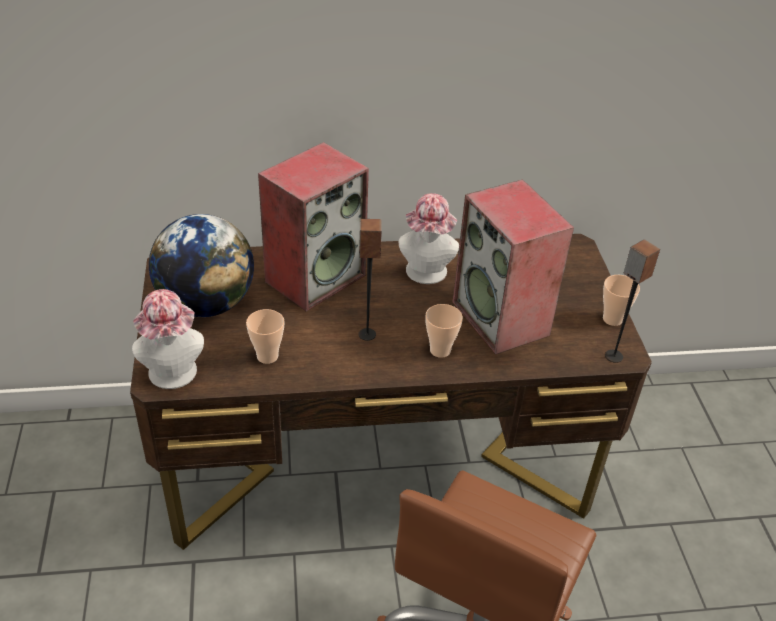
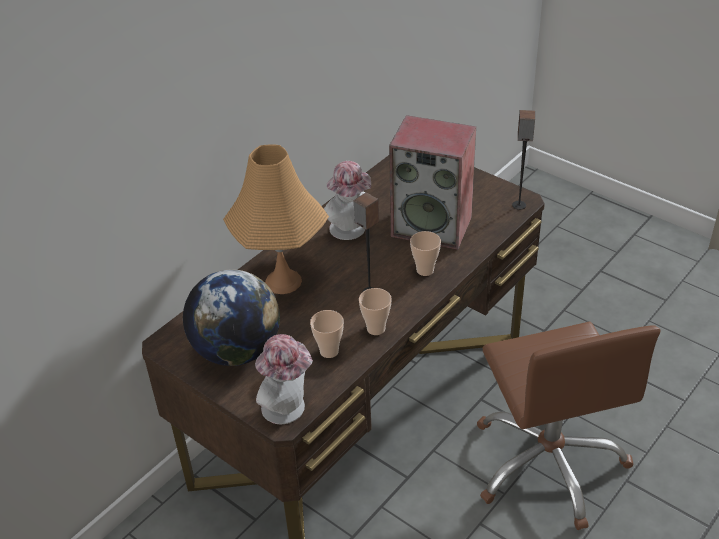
camera: 40 degrees left, 0 degrees up
speaker [258,142,369,312] -> orange table lamp [223,144,329,294]
cup [603,275,640,326] -> cup moved to [359,288,392,335]

